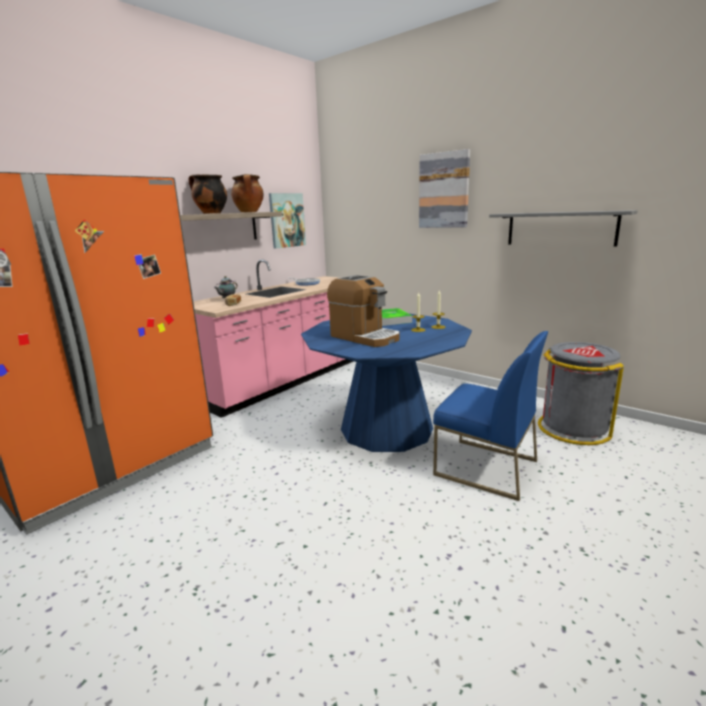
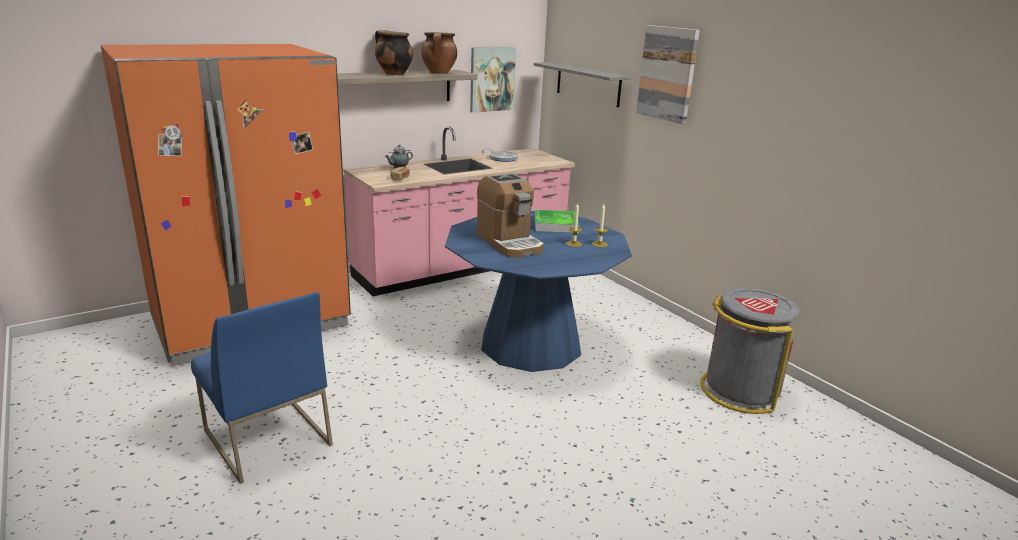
camera: 15 degrees right, 5 degrees up
blue chair [433,331,548,501] -> blue chair moved to [191,292,333,484]
grey shelf [489,210,638,247] -> grey shelf moved to [534,62,631,107]

